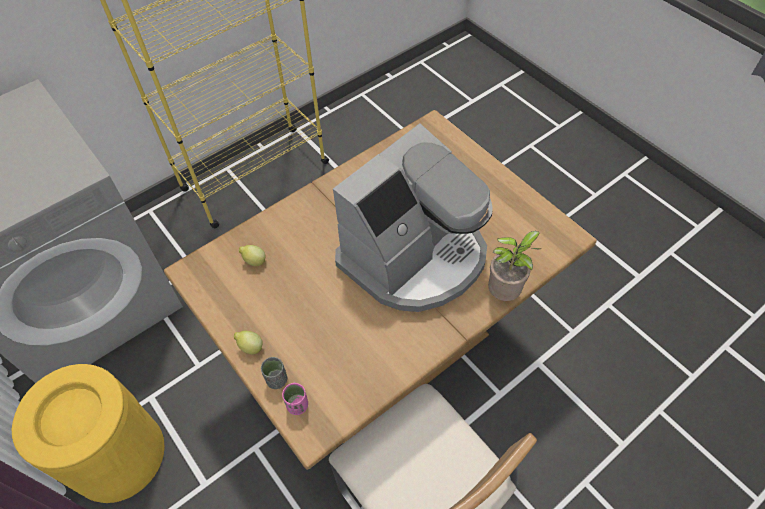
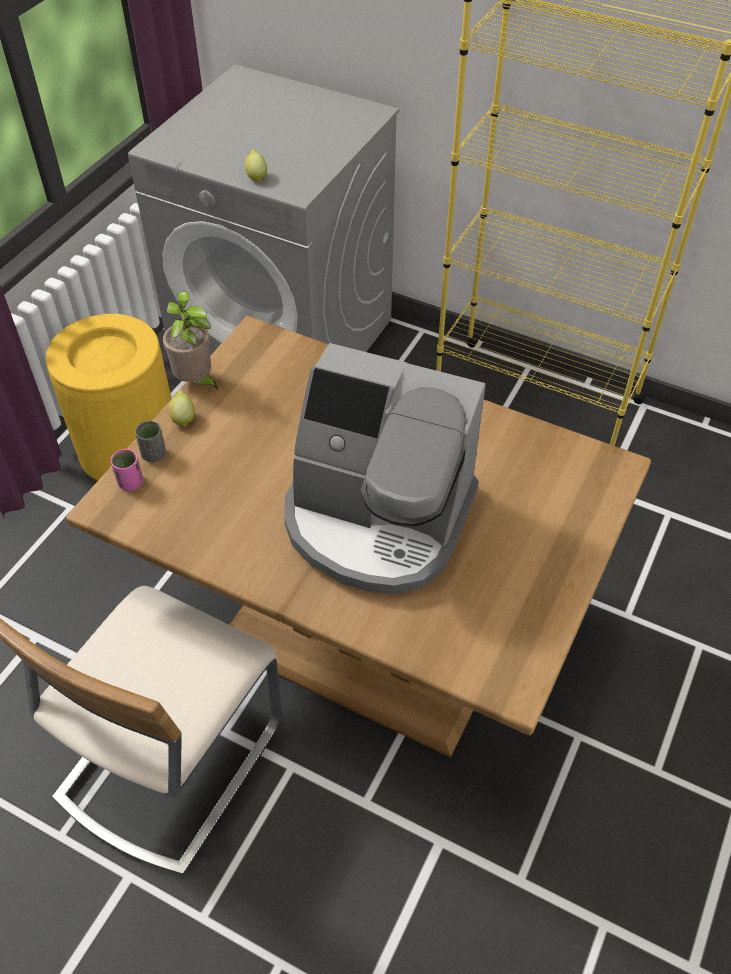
camera: 65 degrees right, 5 degrees down
lemon [239,245,266,266] -> lemon moved to [245,150,267,182]
potted plant [488,231,540,301] -> potted plant moved to [163,291,218,390]

